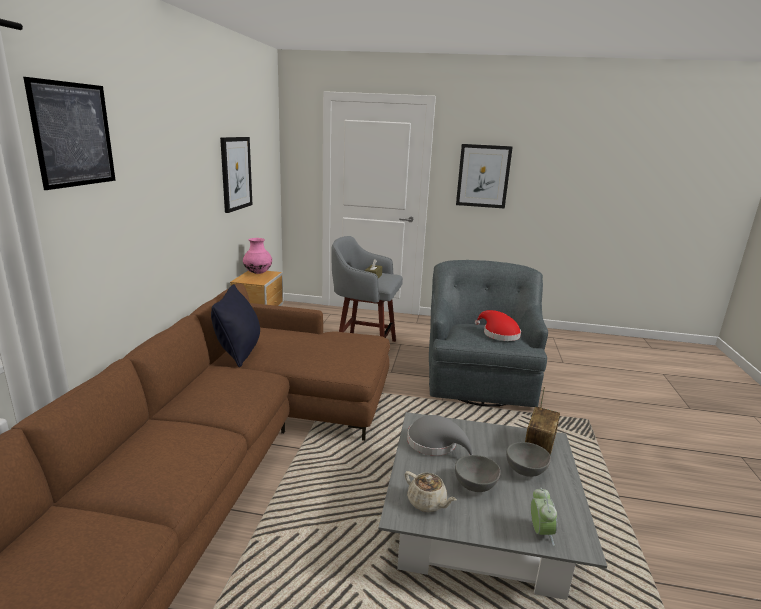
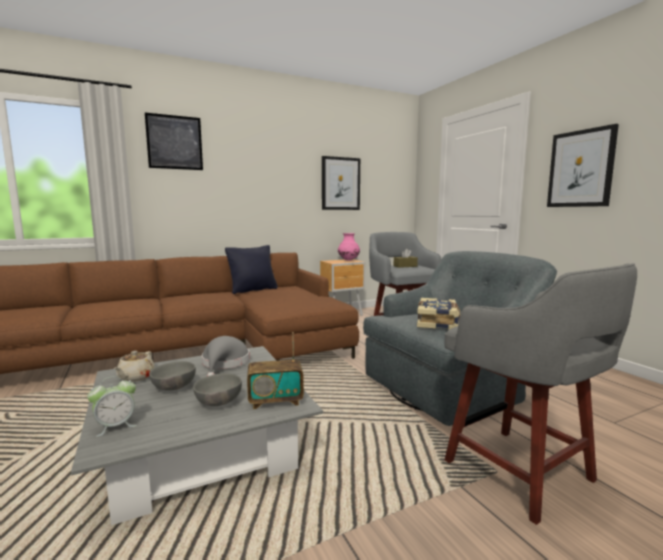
camera: 55 degrees right, 10 degrees down
red hat [475,310,521,341] -> book [417,298,460,330]
none -> grey stool [444,263,637,525]

